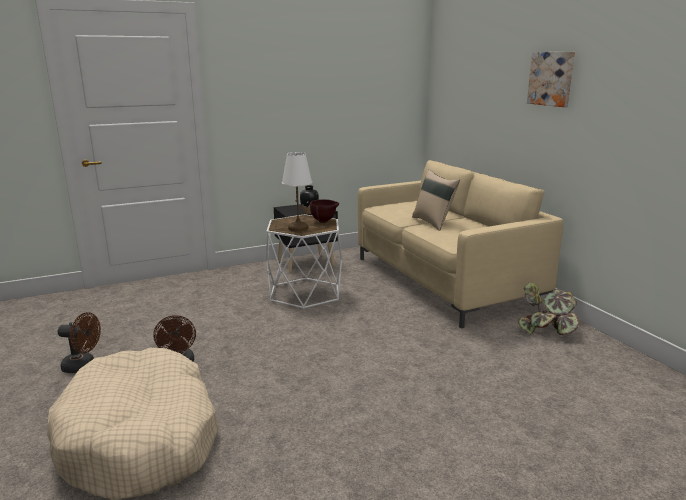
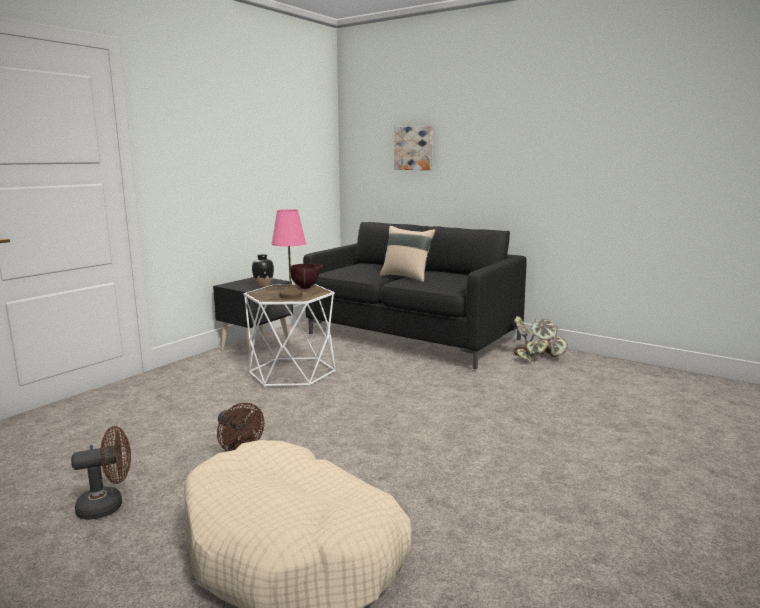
camera: 30 degrees left, 5 degrees down
white table lamp [282,152,312,232] -> pink table lamp [271,209,306,299]
beige sofa [358,160,563,329] -> black sofa [303,222,527,370]
picture [527,52,575,107] -> picture moved to [394,126,433,170]

